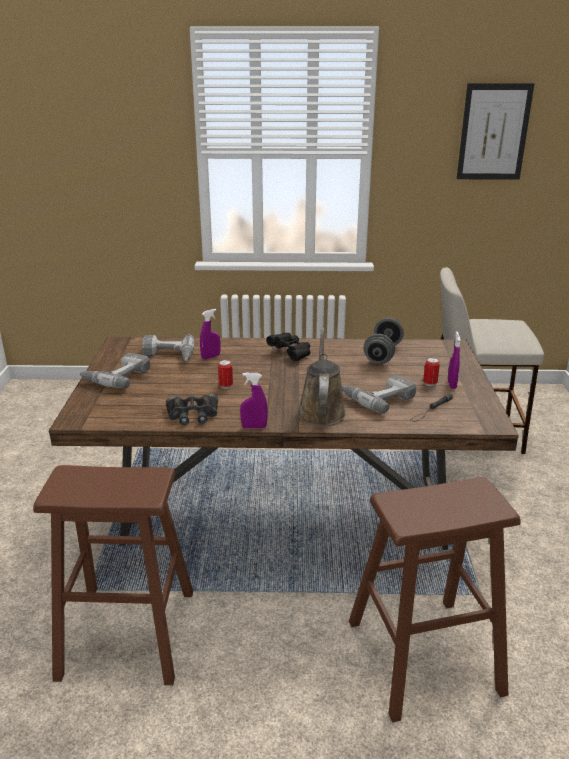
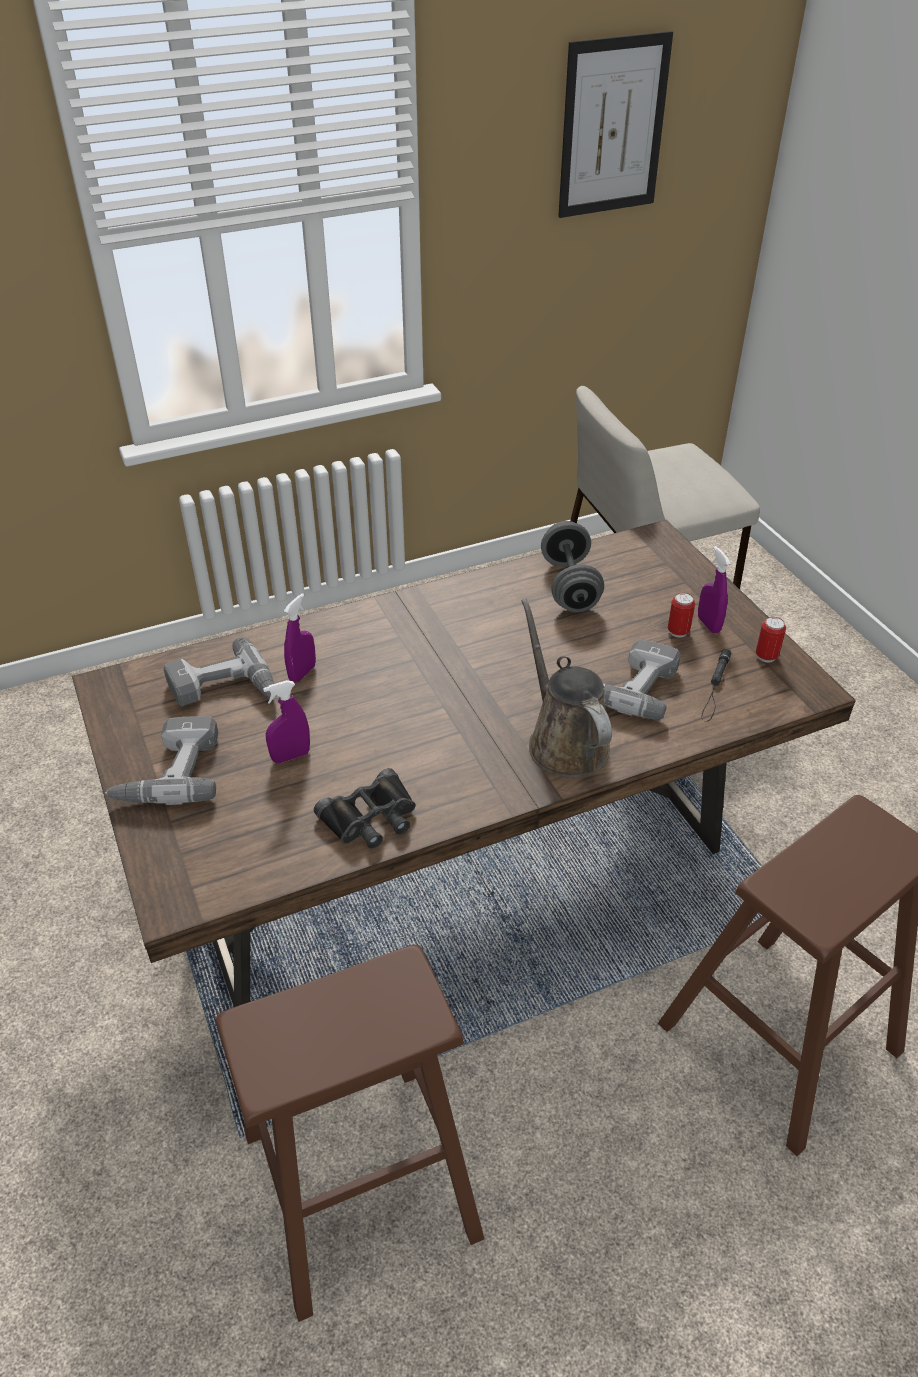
camera: 25 degrees left, 15 degrees up
can [218,360,233,389] -> can moved to [756,617,786,663]
purple spray bottle [240,373,268,429] -> purple spray bottle moved to [263,680,310,763]
black binoculars [266,333,310,361] -> none

